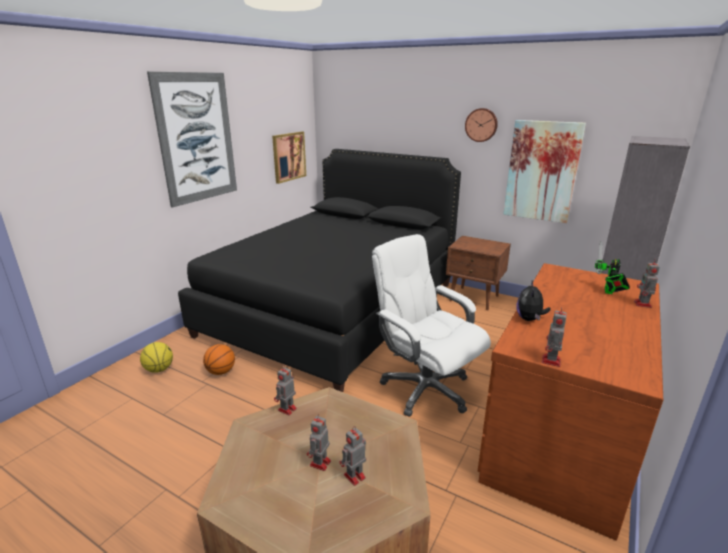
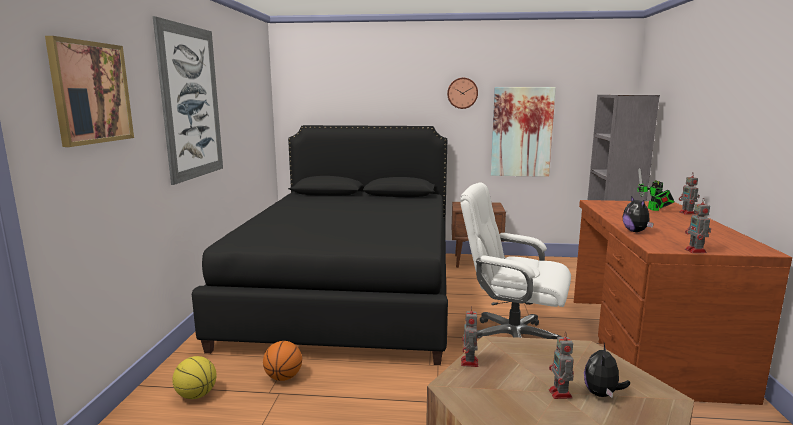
camera: 25 degrees left, 10 degrees down
picture [272,131,306,184] -> picture moved to [45,36,134,147]
toy robot [340,426,366,486] -> plush toy [584,343,630,398]

